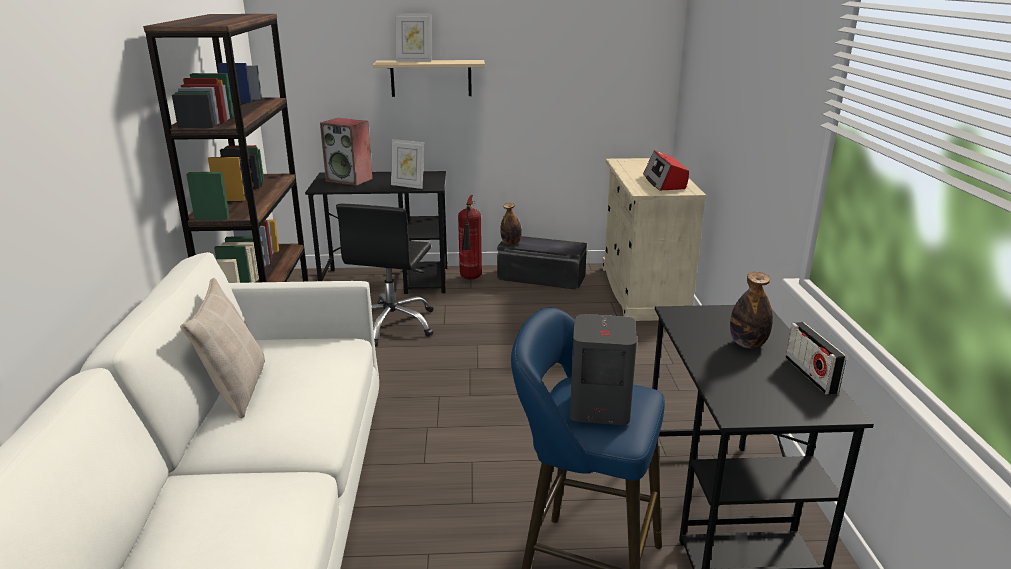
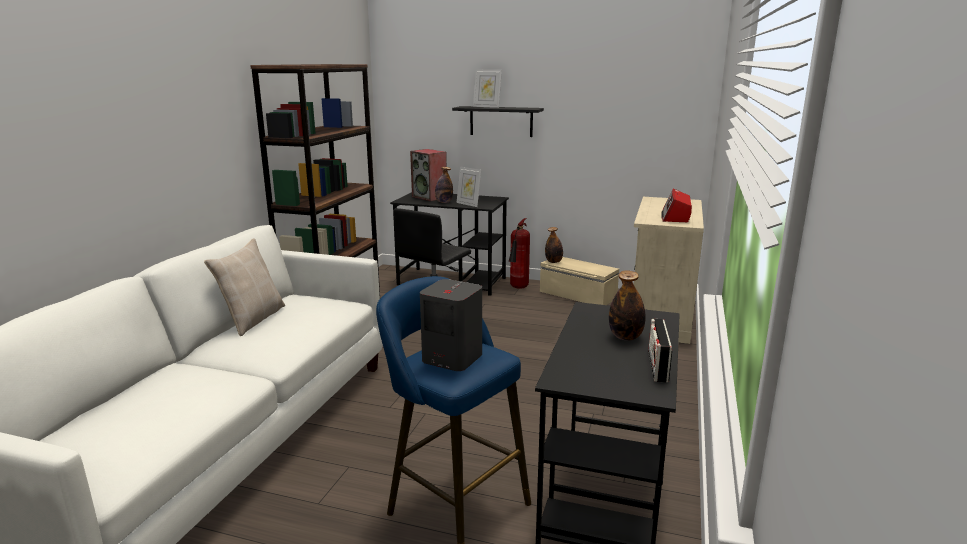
camera: 20 degrees right, 5 degrees down
beige shelf [373,60,485,97] -> black shelf [452,106,544,137]
black storage box [497,236,587,290] -> beige storage box [540,257,619,305]
none -> bottle [435,167,453,203]

